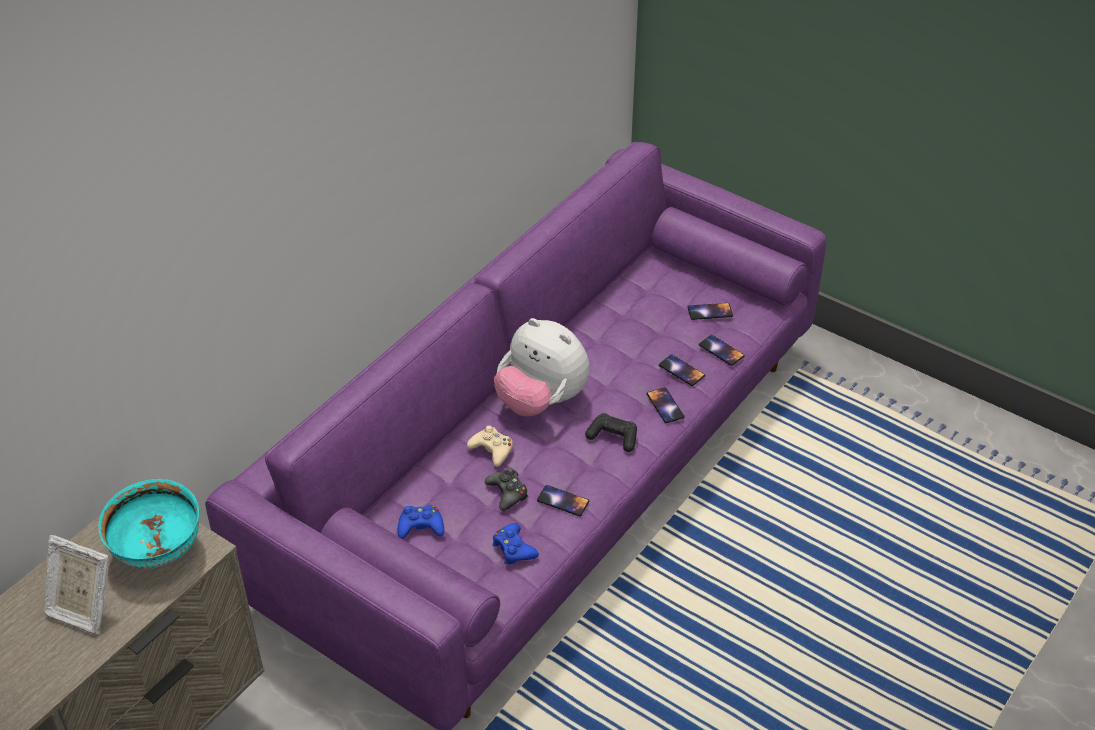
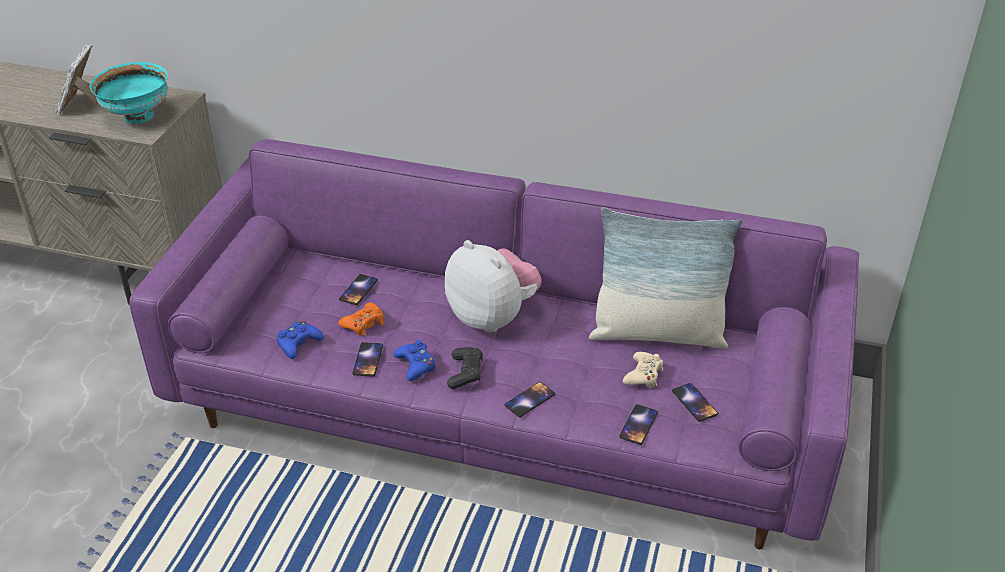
camera: 70 degrees right, 5 degrees down
blue game controller [398,505,444,539] -> blue game controller moved to [394,340,436,381]
beige game controller [467,426,513,467] -> beige game controller moved to [623,352,663,388]
black game controller [485,468,528,511] -> orange game controller [338,302,384,336]
plush toy [494,318,589,417] -> plush toy turned 120 degrees clockwise [445,240,542,333]
phone [659,354,705,386] -> phone moved to [339,274,378,305]
none -> pillow [589,207,742,349]

